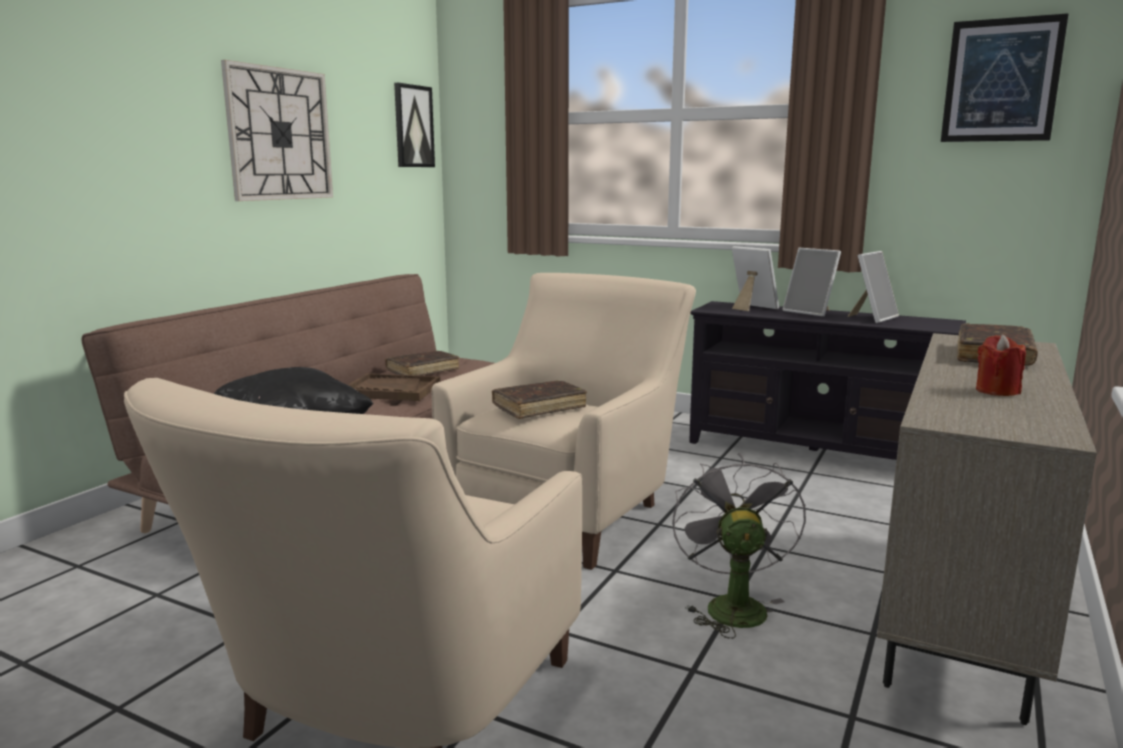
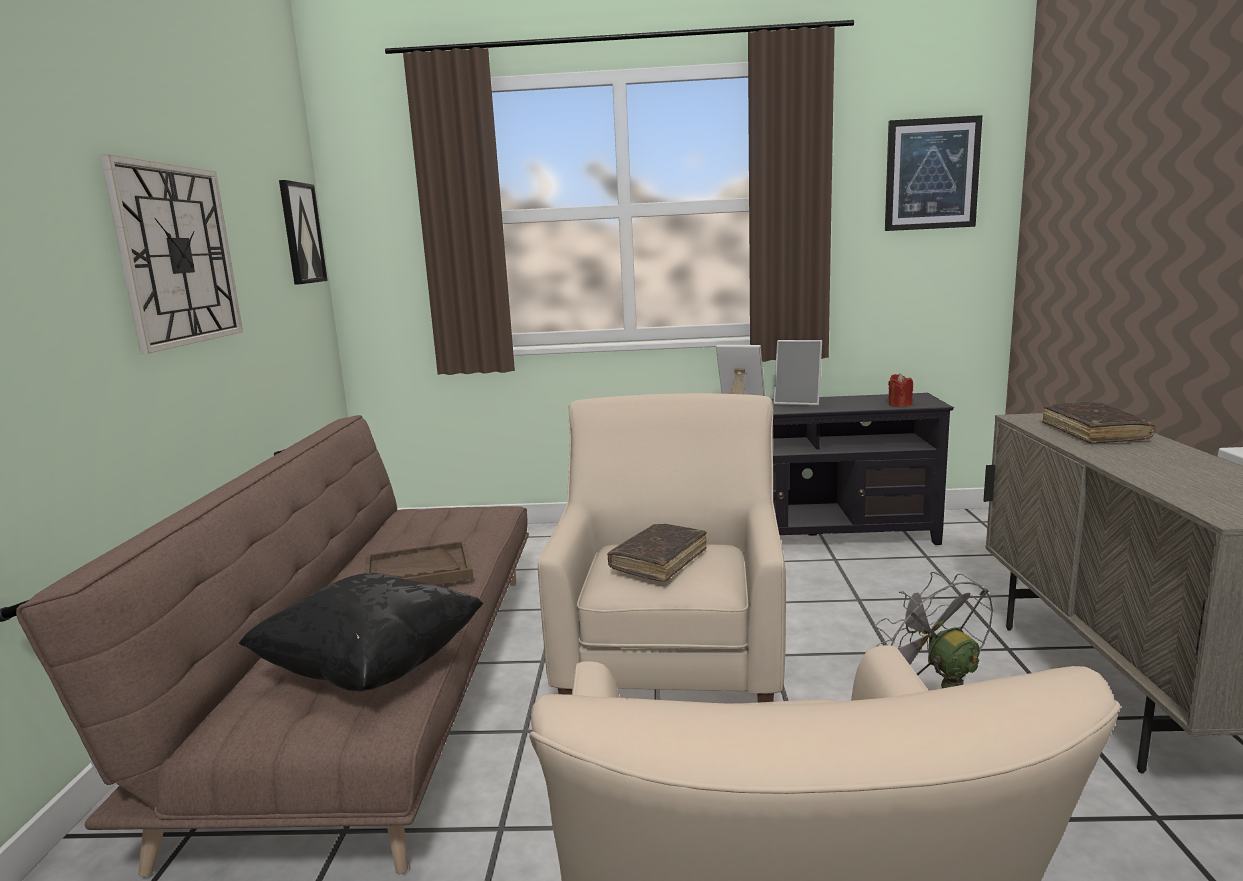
camera: 25 degrees left, 0 degrees up
brown book [385,351,459,376] -> none
picture frame [848,251,899,323] -> none
red candle [976,334,1026,396] -> red candle moved to [888,373,913,407]

